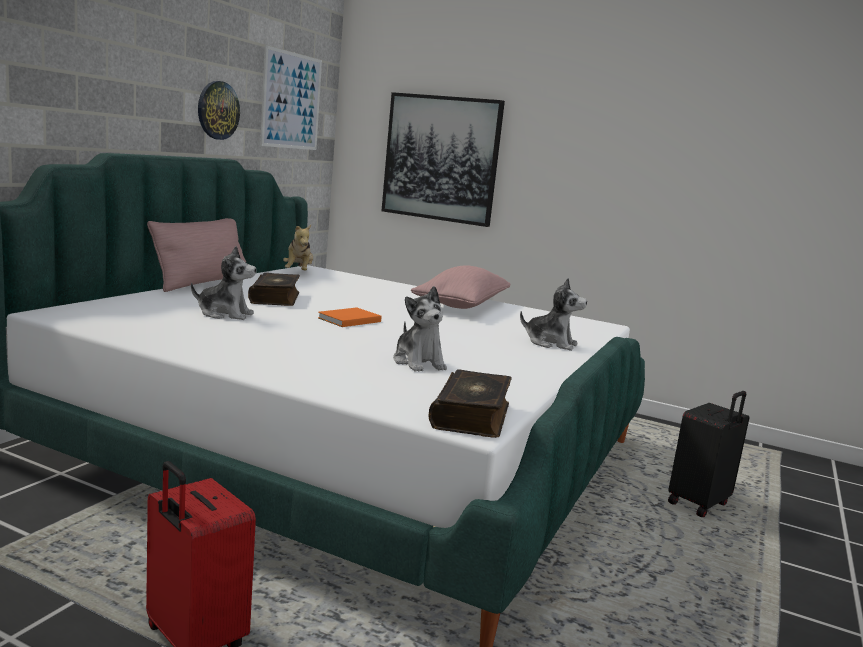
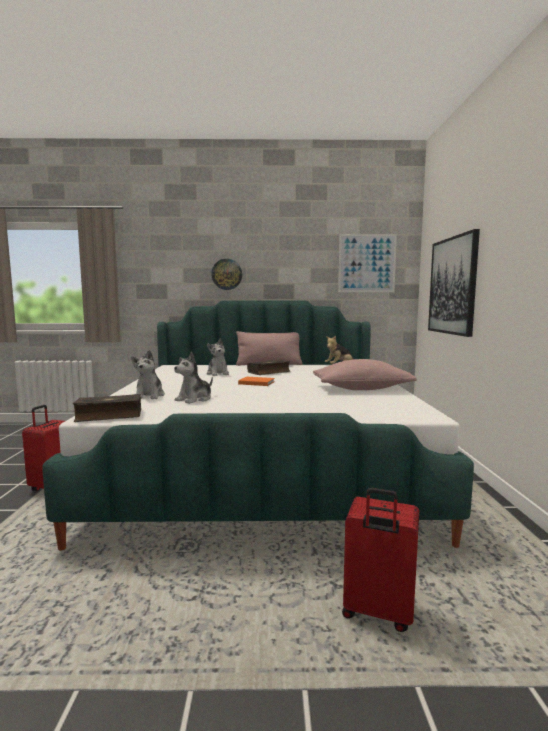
camera: 65 degrees right, 5 degrees down
wall clock [198,81,240,140] -> wall clock moved to [211,259,242,290]
plush toy [520,278,587,351] -> plush toy moved to [131,350,165,399]
black suitcase [668,391,749,518] -> red suitcase [342,488,419,632]

